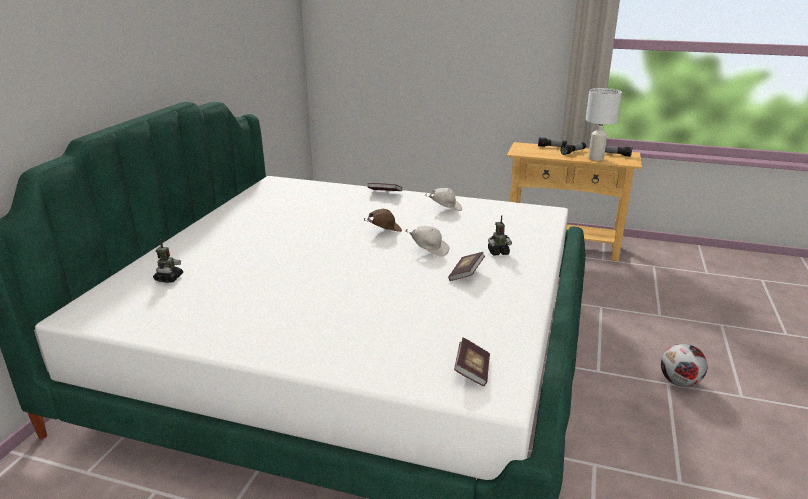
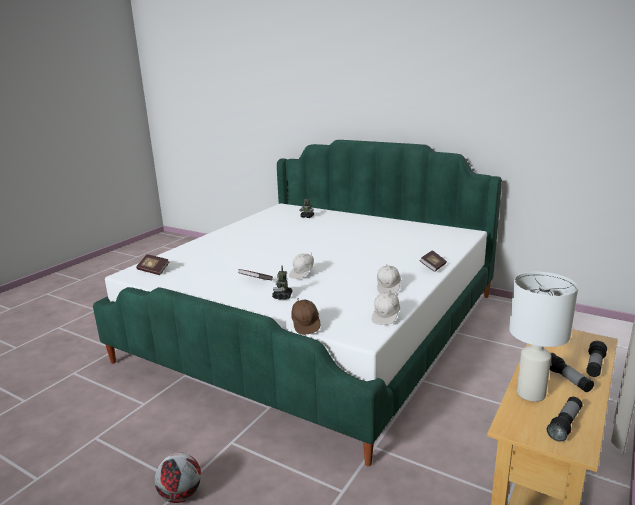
camera: 105 degrees right, 5 degrees down
brown cap [364,209,402,232] -> brown cap moved to [291,298,321,335]
none -> white cap [372,291,400,325]

